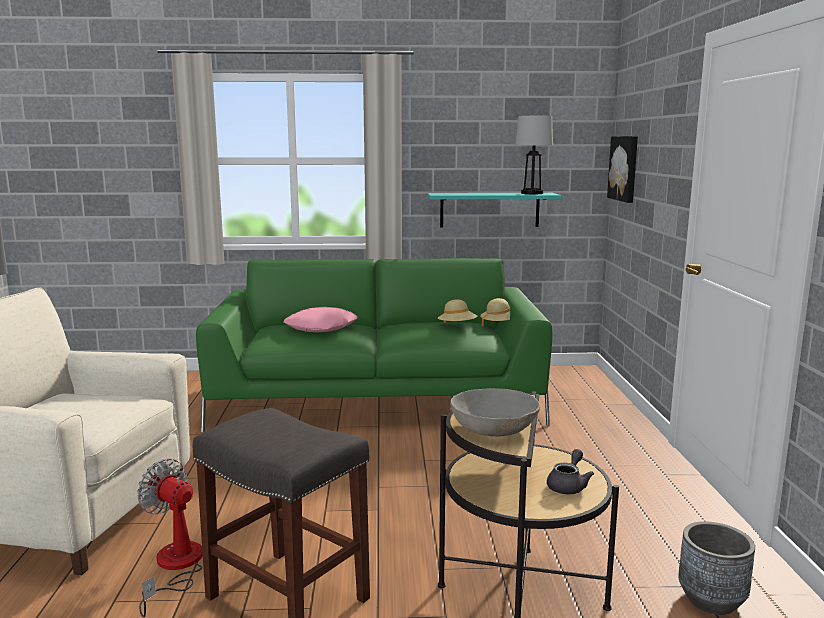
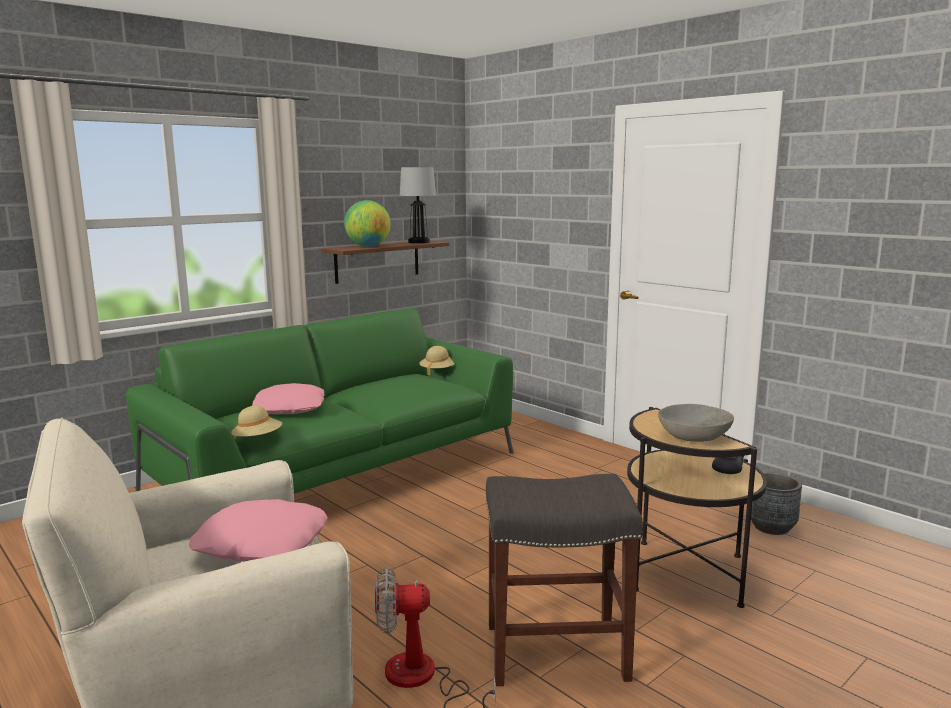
camera: 40 degrees left, 0 degrees up
turquoise shelf [428,193,561,228] -> brown shelf [322,241,449,284]
beige hat [438,299,478,323] -> beige hat moved to [231,406,282,438]
picture [607,136,638,203] -> none
none -> pink pillow [189,499,328,562]
none -> globe [344,200,391,247]

